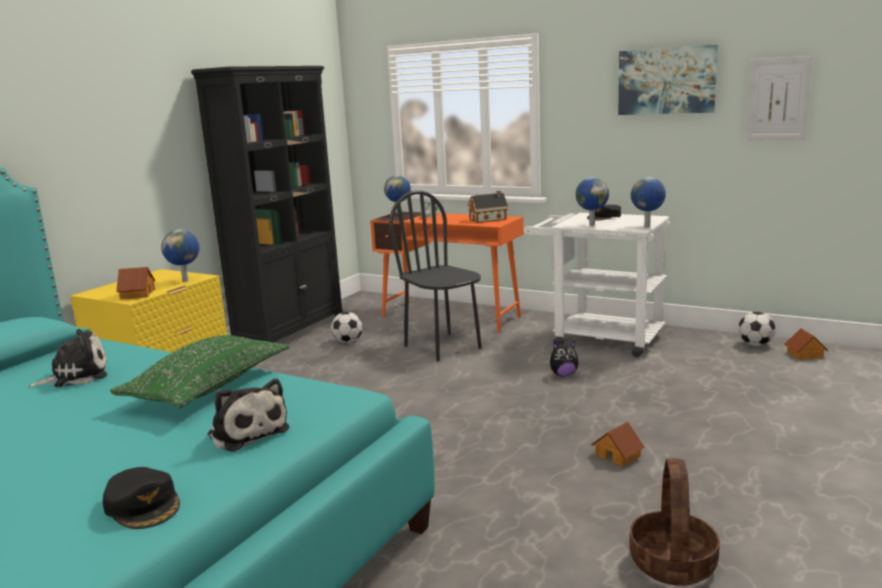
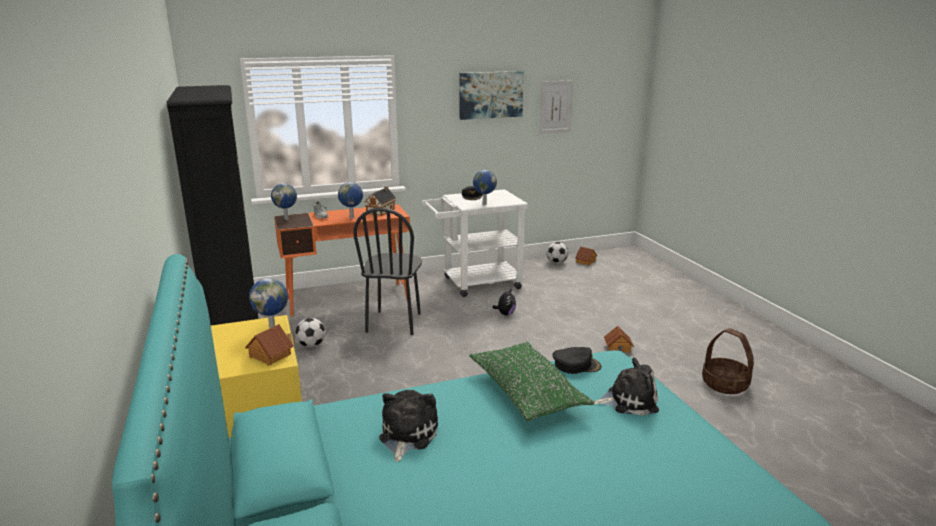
camera: 50 degrees left, 5 degrees up
black cap [103,467,180,529] -> black cap moved to [553,347,601,374]
black chair [389,190,482,361] -> black chair turned 90 degrees counterclockwise [353,208,422,335]
globe [631,177,666,227] -> globe moved to [338,182,363,218]

